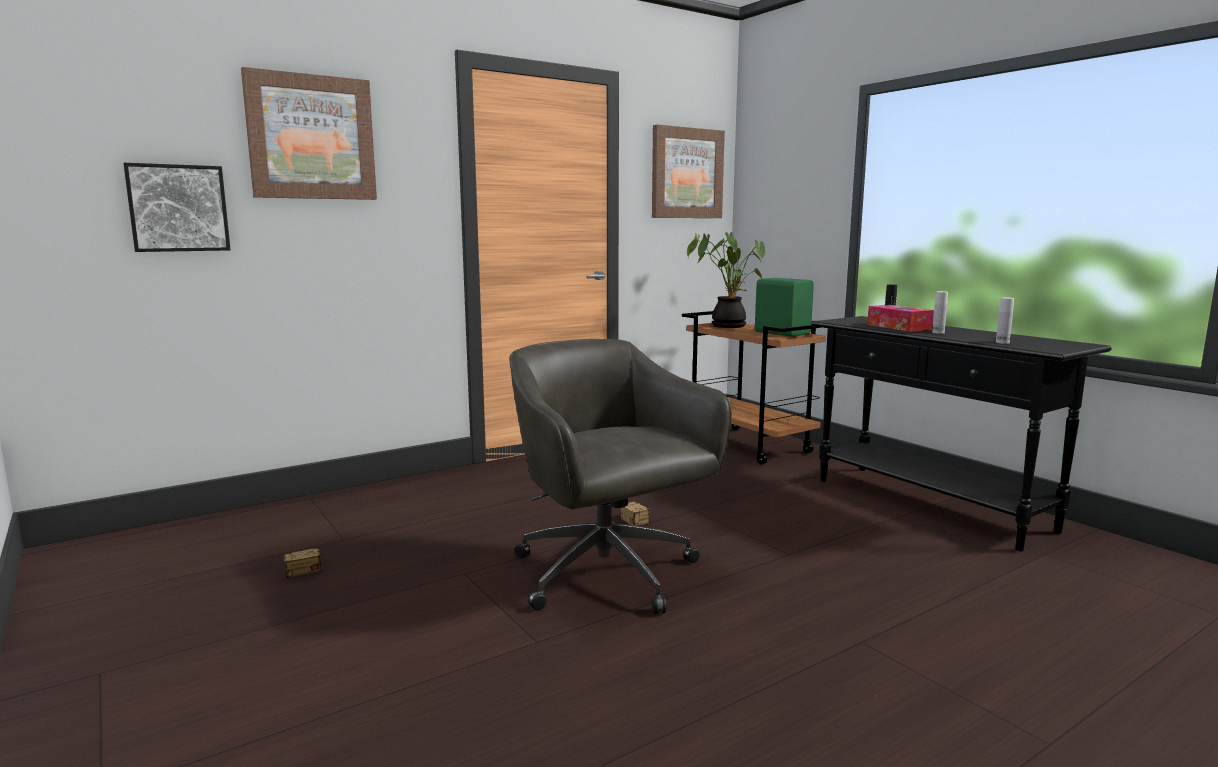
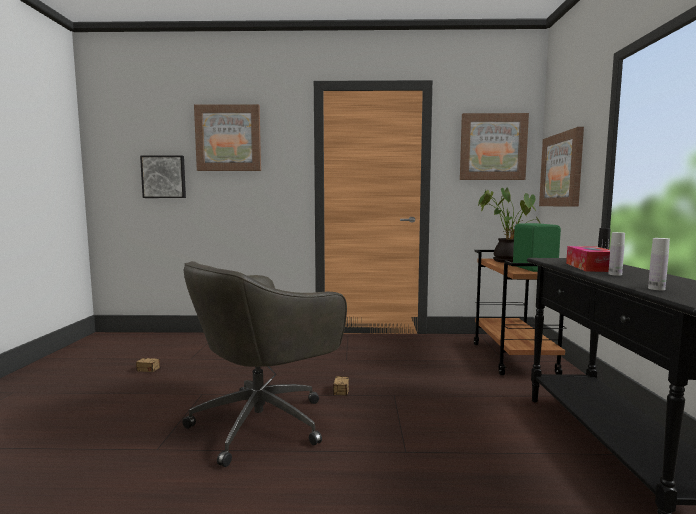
camera: 35 degrees right, 5 degrees down
grey office chair [509,339,732,614] -> grey office chair turned 135 degrees counterclockwise [182,261,347,467]
none -> picture [539,127,584,206]

